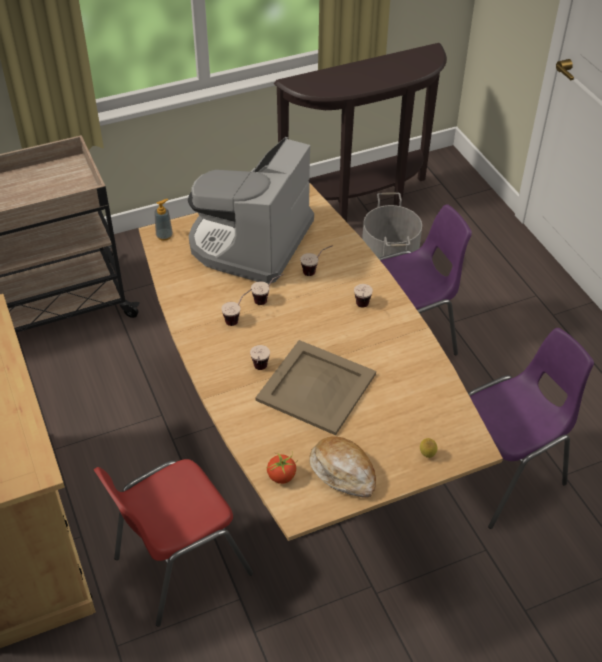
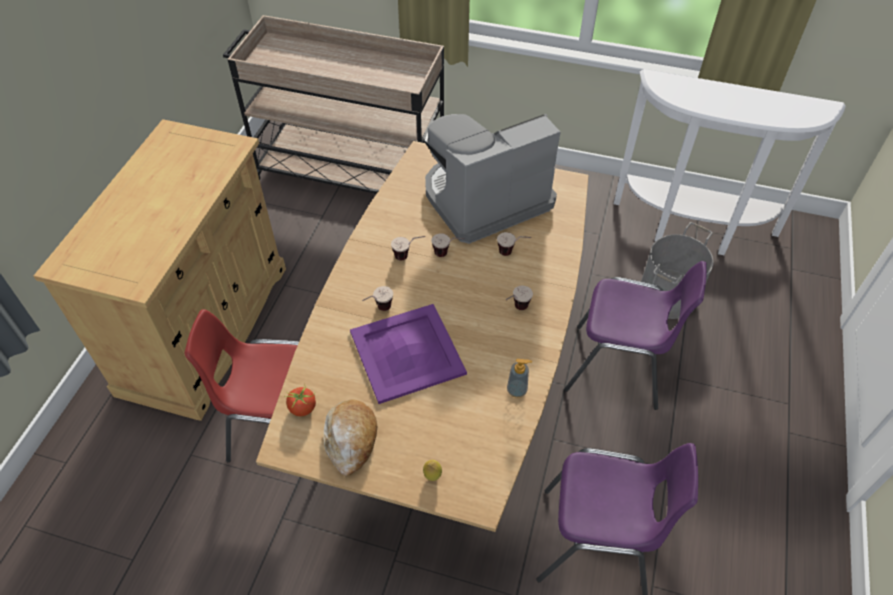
camera: 40 degrees right, 5 degrees up
soap dispenser [154,199,173,241] -> soap dispenser moved to [507,359,532,398]
beige tray [255,340,376,435] -> purple tray [350,304,467,404]
brown console table [274,43,447,222] -> white console table [614,69,846,255]

